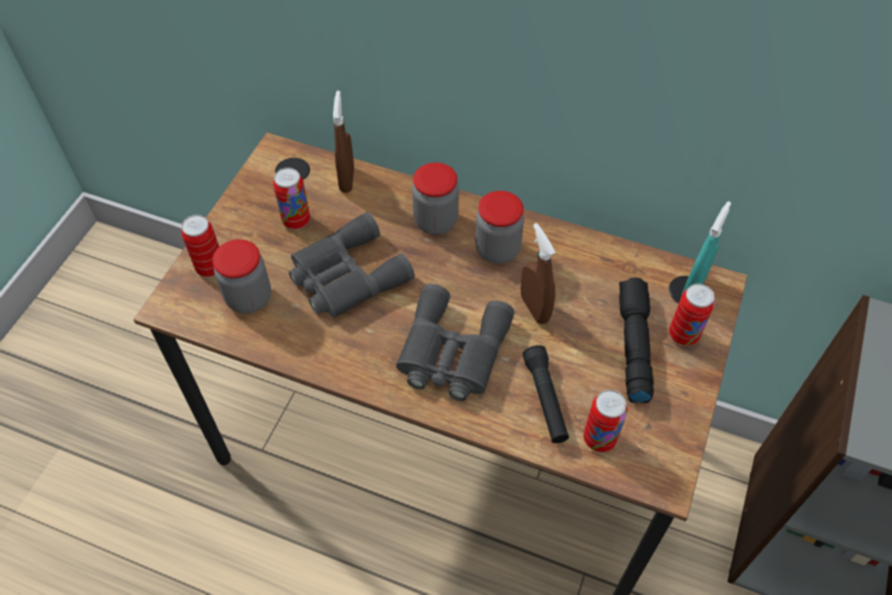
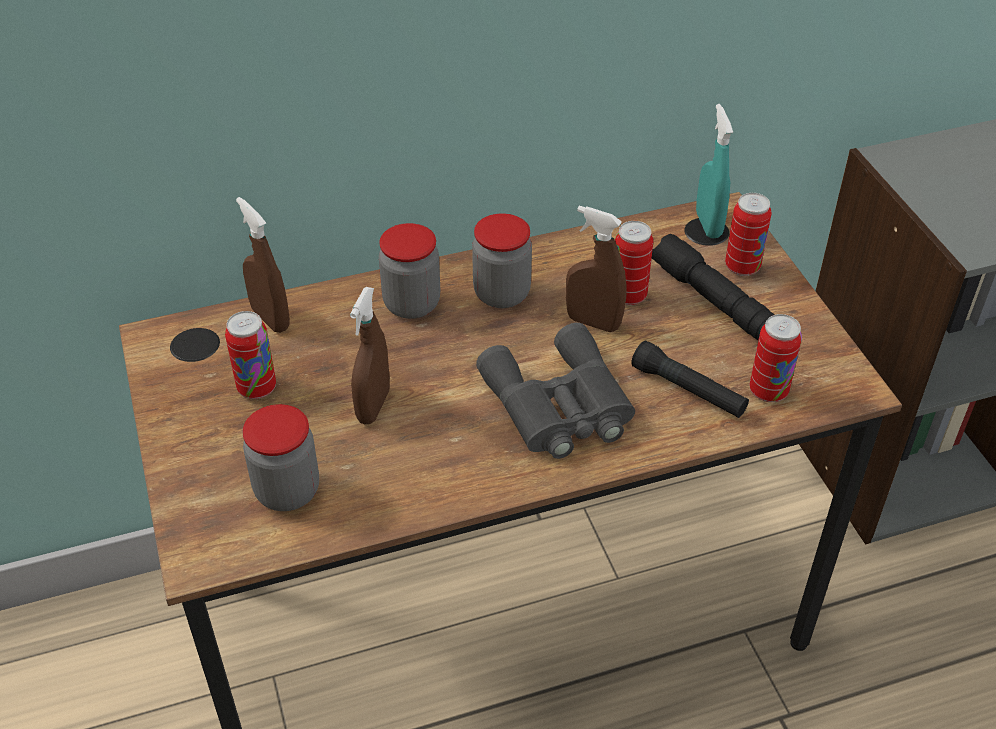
camera: 40 degrees left, 10 degrees down
can [181,215,219,277] -> can moved to [615,221,653,305]
grey binoculars [289,212,415,318] -> brown spray bottle [350,287,390,424]

